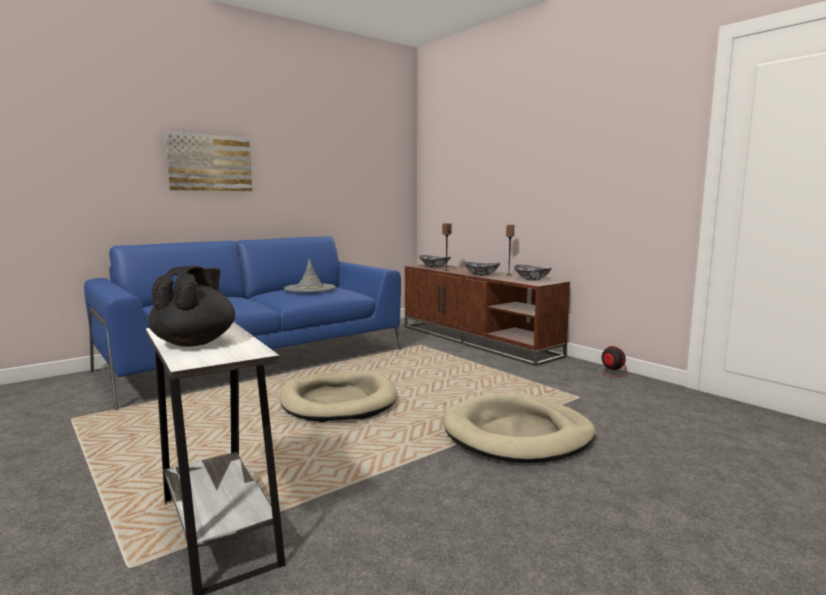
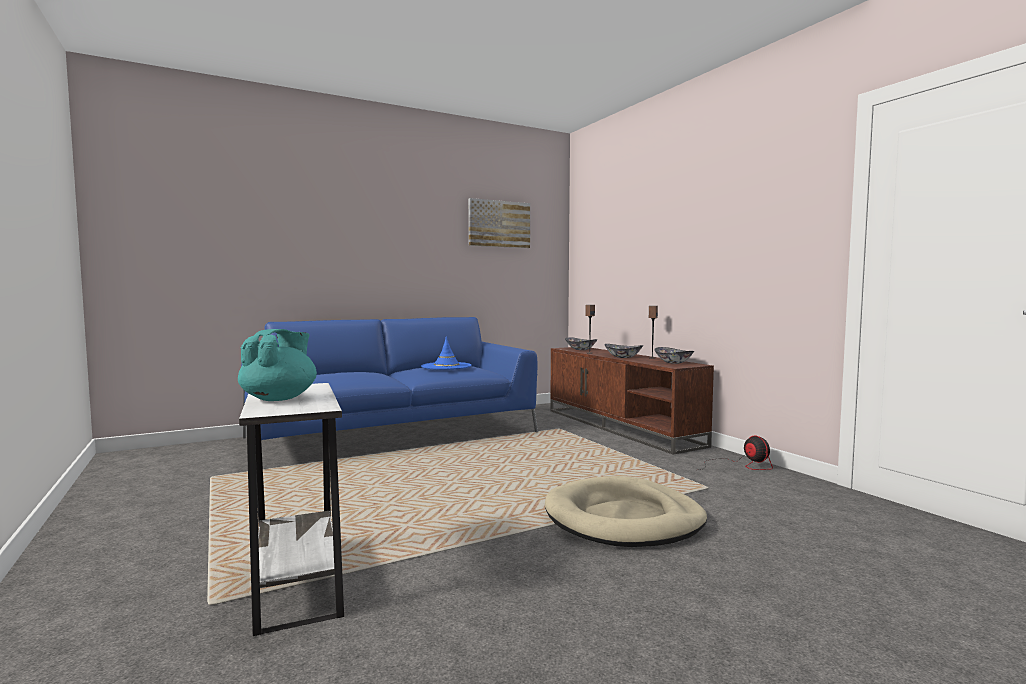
camera: 10 degrees right, 5 degrees down
black teapot [148,266,235,347] -> turquoise teapot [238,329,317,401]
picture [165,132,252,191] -> picture moved to [468,198,530,248]
beige dog bed [279,370,397,422] -> none
grey hat [284,258,336,292] -> blue hat [421,336,472,370]

